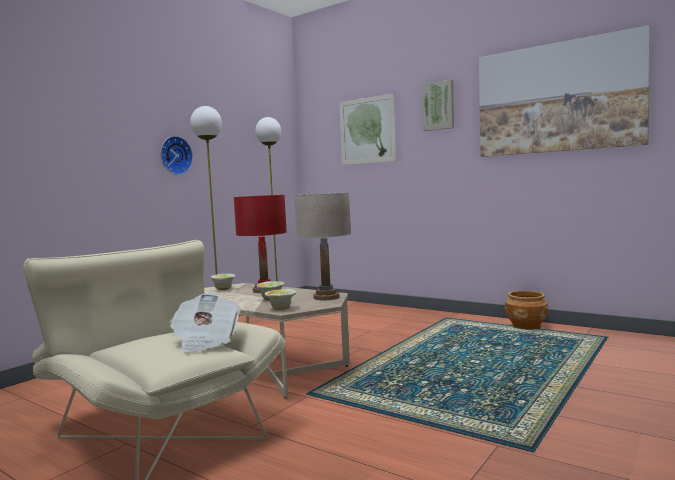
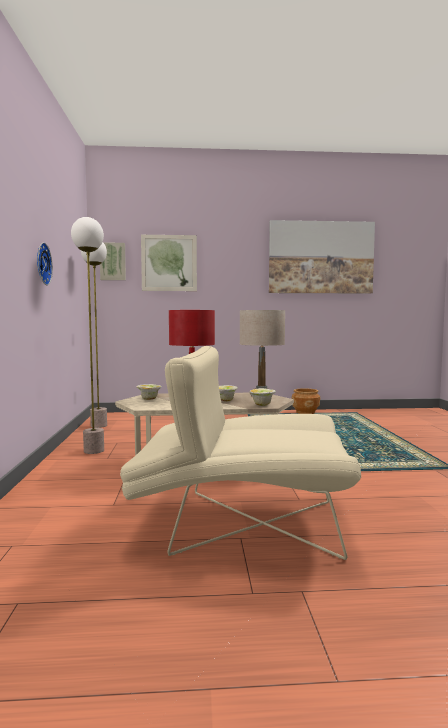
camera: 40 degrees left, 0 degrees up
newspaper [169,293,241,353] -> none
picture [422,79,454,131] -> picture moved to [100,242,126,280]

